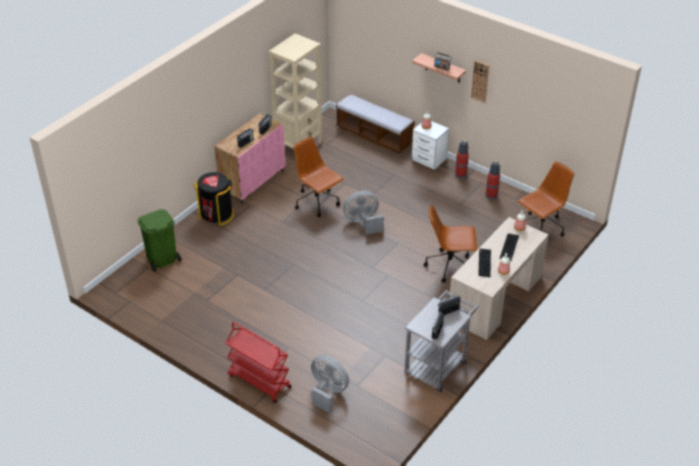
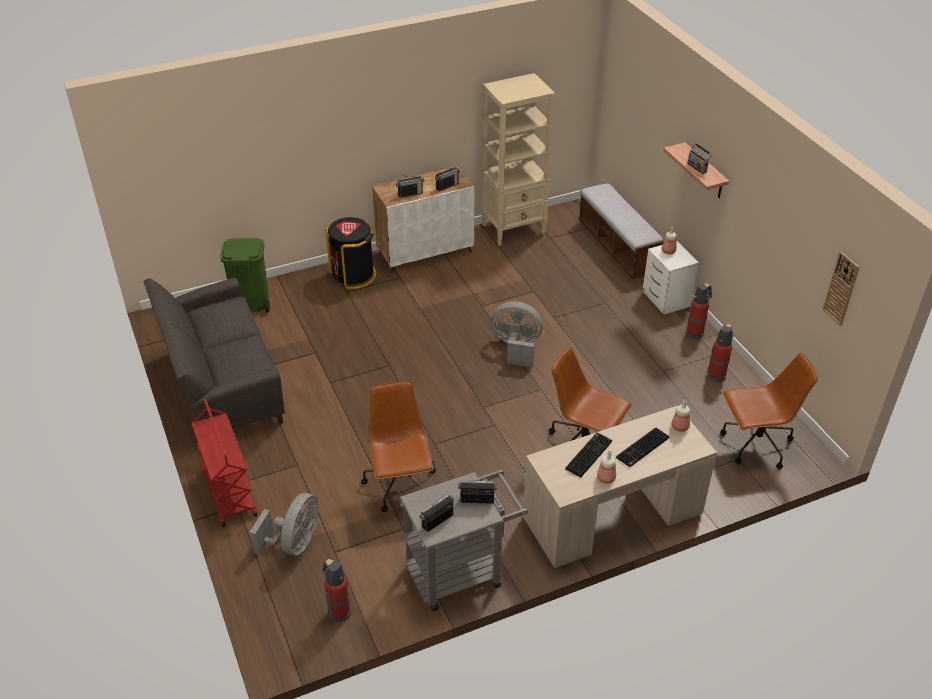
camera: 30 degrees right, 0 degrees up
pink cabinet [214,114,286,205] -> white cabinet [372,166,475,273]
brown office chair [293,137,344,217] -> brown office chair moved to [361,382,436,512]
grey fan [311,355,349,414] -> grey fan turned 45 degrees clockwise [250,493,318,555]
wall clock [471,60,489,103] -> wall clock moved to [823,251,860,326]
none -> grey sofa [144,278,285,428]
none -> fire extinguisher [323,558,351,622]

